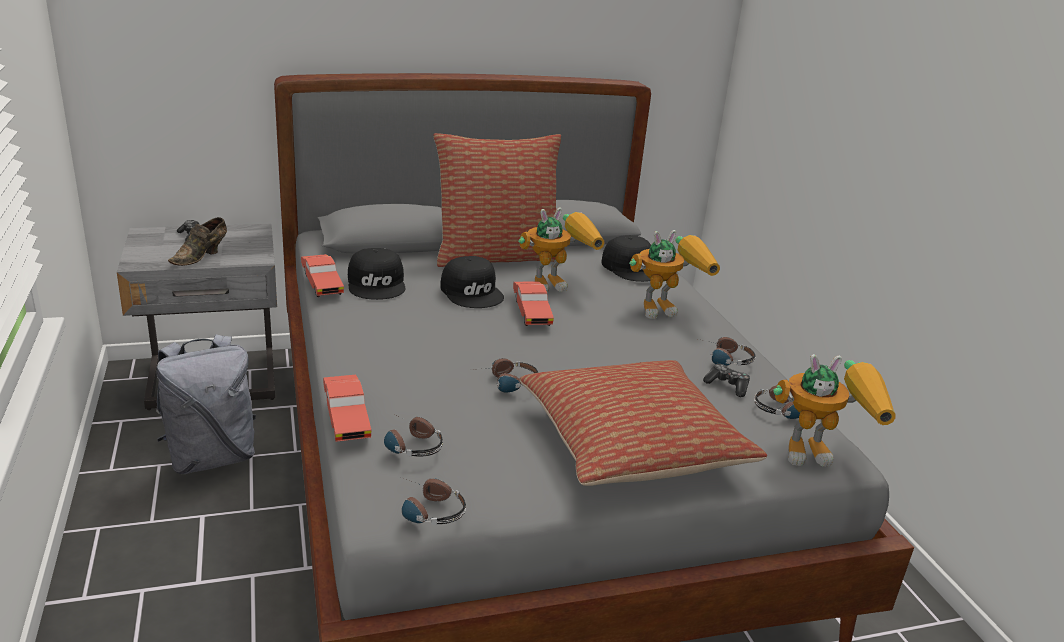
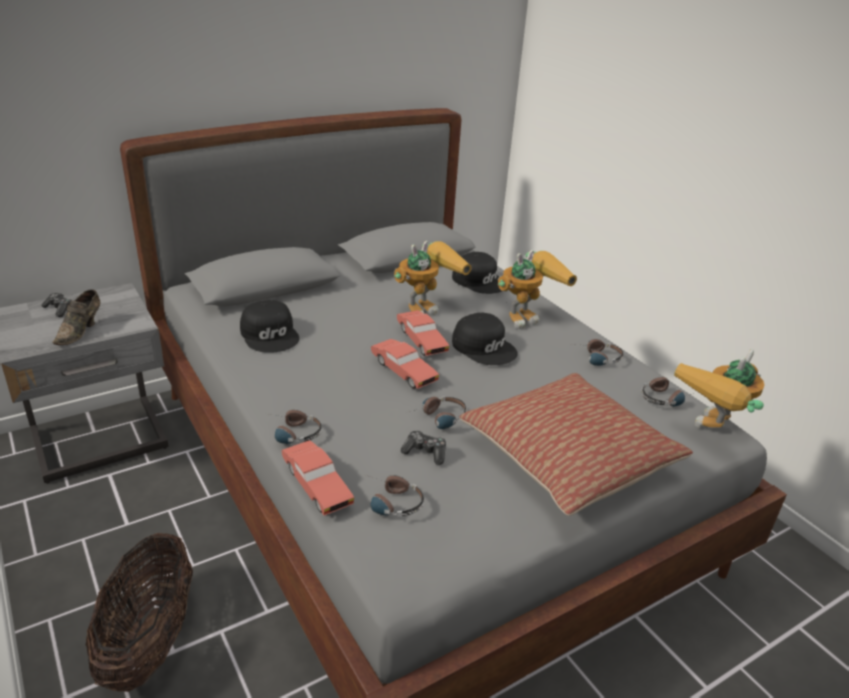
camera: 15 degrees left, 5 degrees up
grey backpack [156,334,256,474] -> none
red toy car [301,254,344,297] -> red toy car moved to [371,339,439,389]
headphones [401,477,466,526] -> headphones moved to [271,410,322,444]
pillow [433,133,561,267] -> none
black cap [440,256,504,308] -> black cap moved to [452,312,518,365]
game controller [703,364,750,397] -> game controller moved to [401,430,446,465]
toy robot [773,354,896,467] -> toy robot turned 150 degrees clockwise [674,349,765,428]
none -> basket [86,533,193,692]

